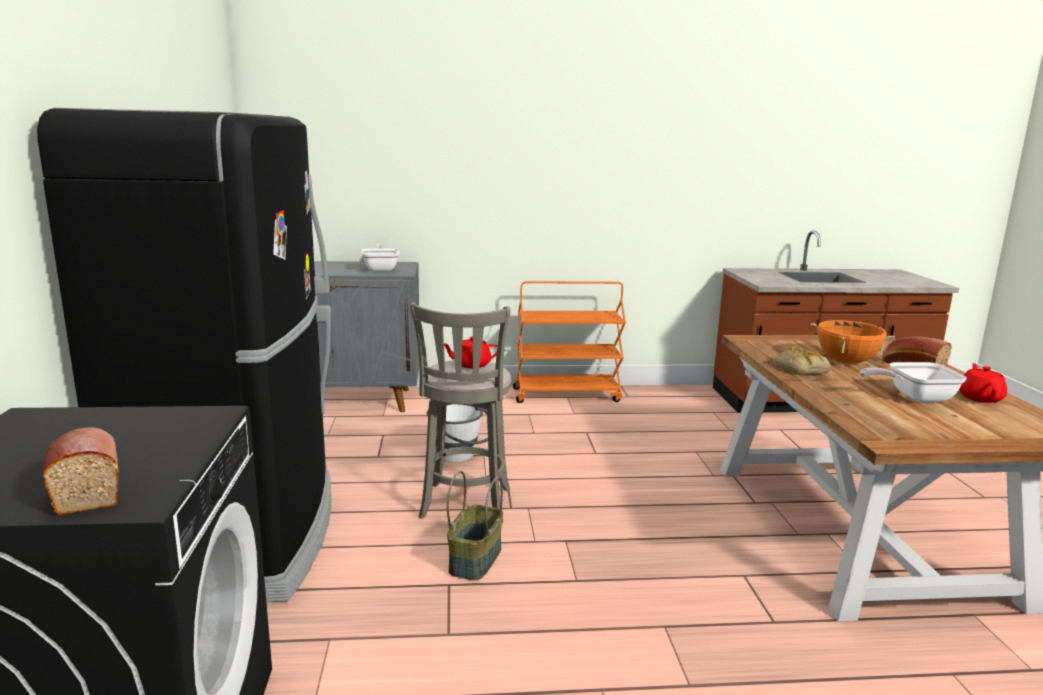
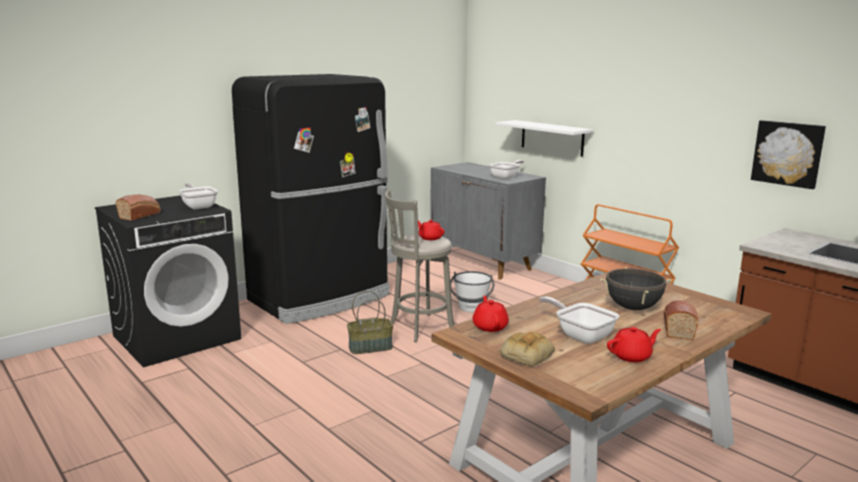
camera: 55 degrees right, 0 degrees up
bread [772,346,831,375] -> bread moved to [500,332,555,367]
orange cooking pot [811,320,895,364] -> black cooking pot [600,267,672,310]
none -> frying pan [178,183,218,209]
none -> red teapot [473,295,509,332]
none -> white shelf [496,120,594,157]
none -> picture [751,120,826,189]

